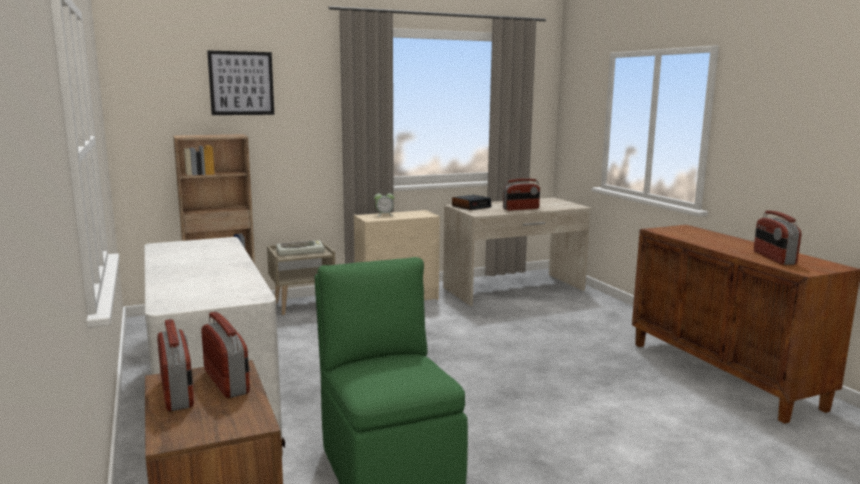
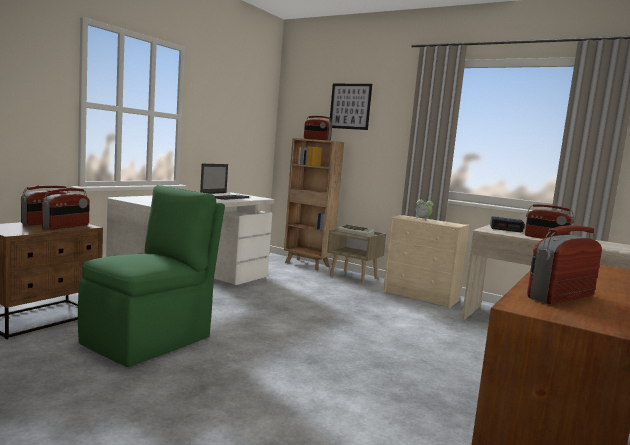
camera: 55 degrees right, 5 degrees down
none -> laptop [200,164,249,200]
none -> radio [304,116,332,141]

